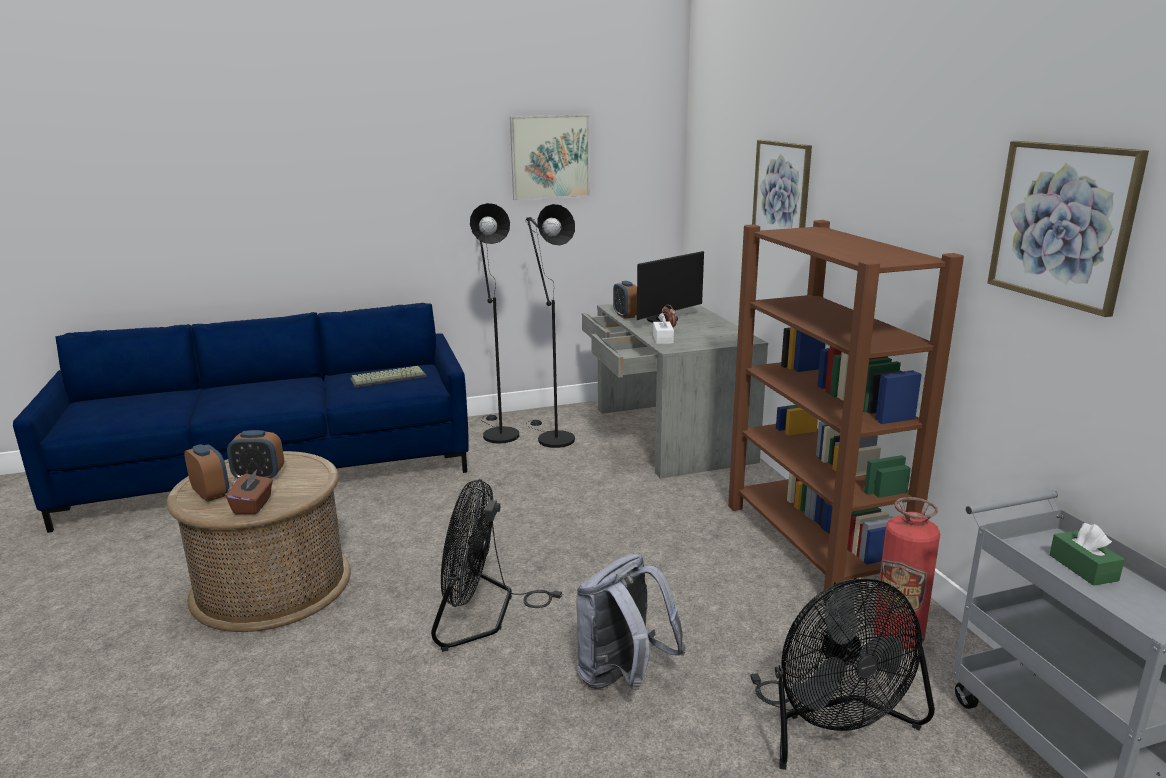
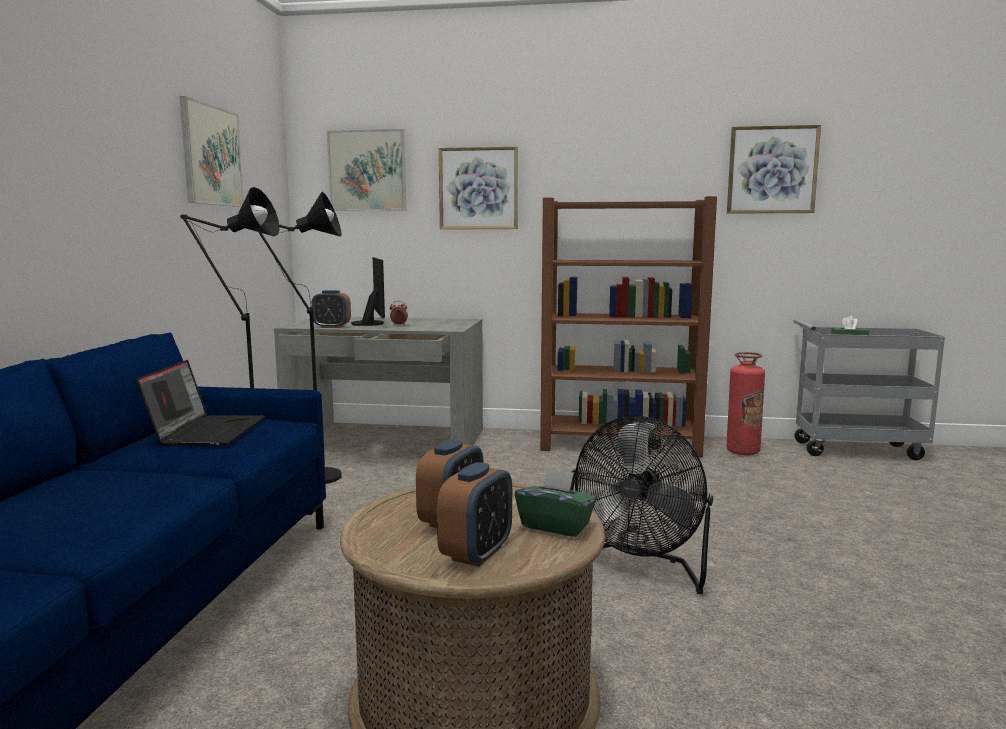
camera: 65 degrees left, 10 degrees down
alarm clock [184,444,229,502] -> alarm clock turned 135 degrees clockwise [437,462,512,567]
brown tissue box [226,470,273,515] -> green tissue box [515,468,596,537]
keyboard [350,366,426,388] -> laptop [136,360,265,446]
grey backpack [576,553,686,690] -> none
white tissue box [653,313,674,344] -> none
black fan [751,578,935,770] -> none
none -> picture [327,129,406,211]

